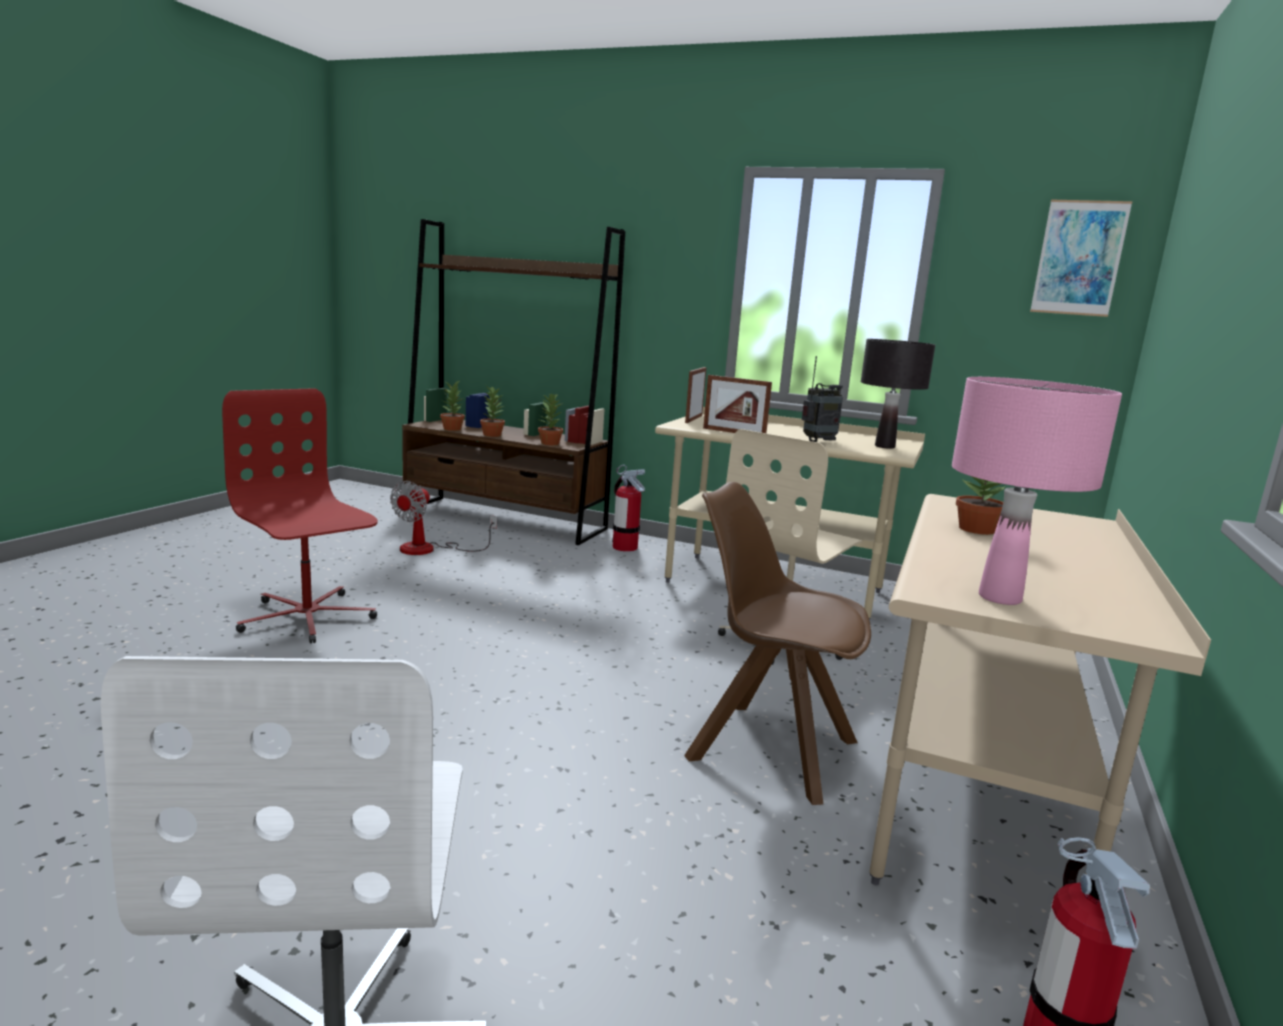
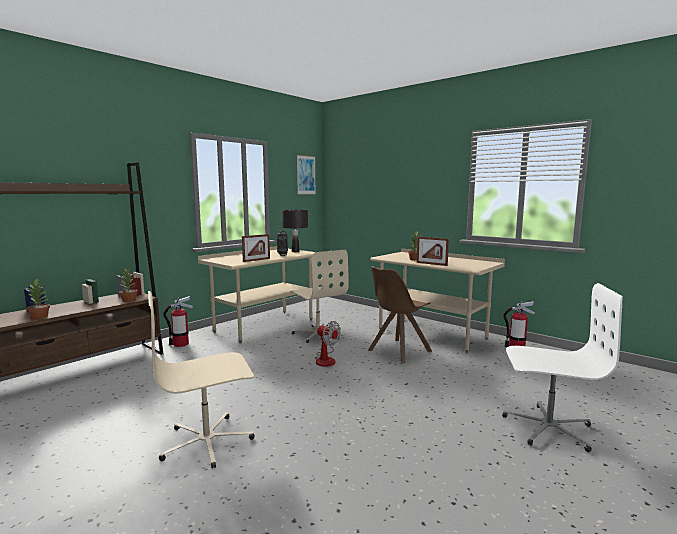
camera: 70 degrees left, 5 degrees down
red office chair [222,388,378,643] -> beige office chair [148,291,254,469]
fan [390,481,497,555] -> fan moved to [315,321,341,367]
potted plant [480,386,505,437] -> none
picture frame [685,367,707,423] -> picture frame moved to [417,237,449,266]
pink table lamp [952,377,1122,605] -> none

